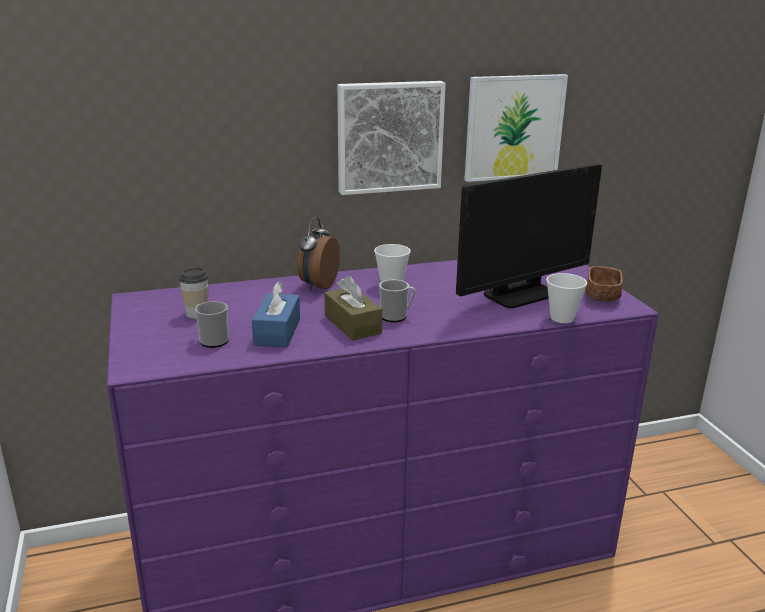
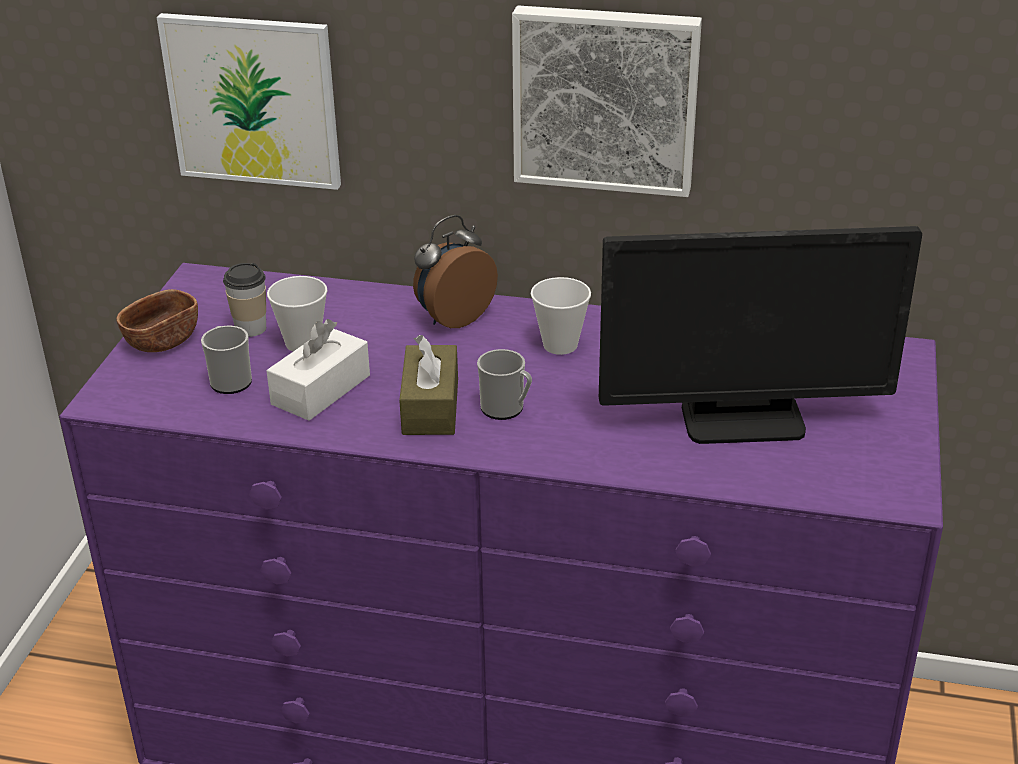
camera: 30 degrees right, 10 degrees up
blue tissue box [252,281,300,347] -> white tissue box [266,319,370,421]
picture [464,74,568,182] -> picture moved to [157,13,341,190]
cup [546,273,587,323] -> cup moved to [267,276,327,352]
brown bowl [585,266,623,302] -> brown bowl moved to [117,289,198,352]

